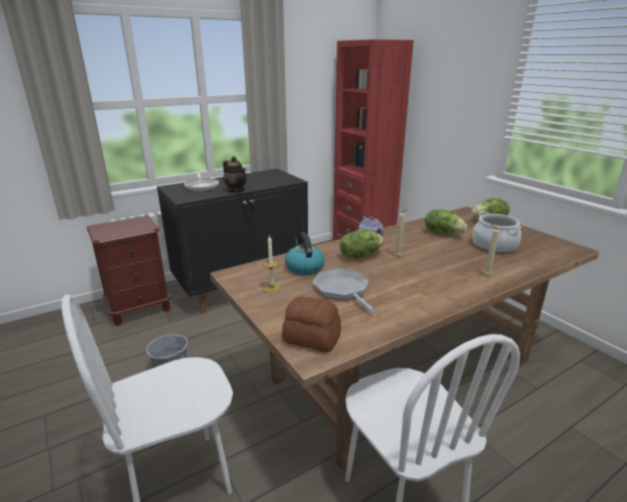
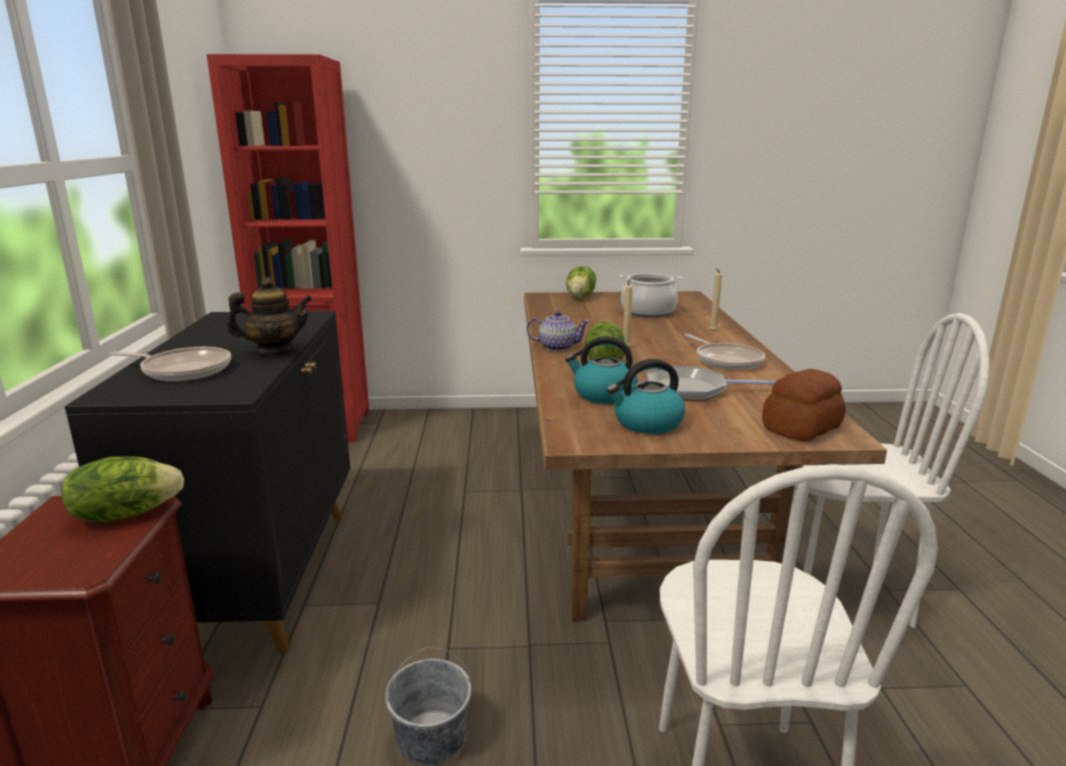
camera: 60 degrees left, 5 degrees down
candle [263,235,281,292] -> kettle [607,359,685,434]
lettuce [425,209,467,235] -> lettuce moved to [62,456,184,522]
none -> frying pan [685,334,765,370]

